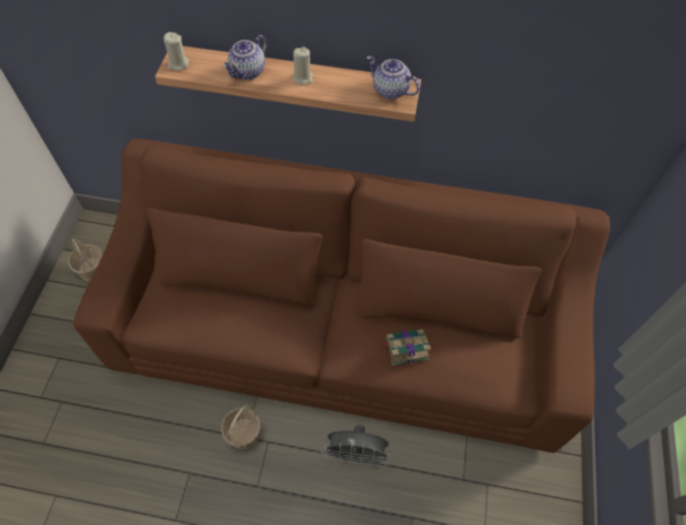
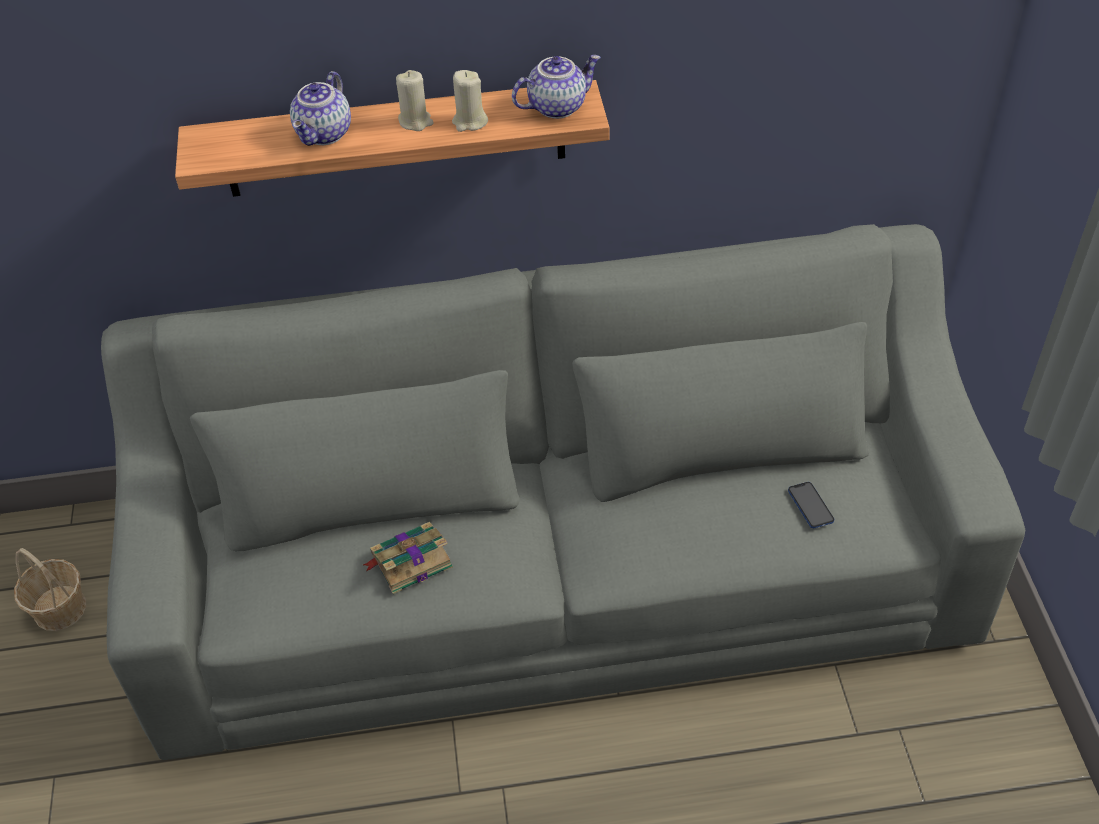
camera: 15 degrees left, 10 degrees down
brown sofa [73,139,610,453] -> grey sofa [101,224,1025,760]
beige candle [164,32,189,71] -> beige candle moved to [452,70,488,132]
basket [221,404,261,449] -> none
grey fan [321,425,392,468] -> none
teapot [367,56,420,99] -> teapot turned 135 degrees clockwise [512,55,601,119]
book [380,329,431,366] -> book moved to [363,522,453,594]
none -> phone [788,482,834,528]

